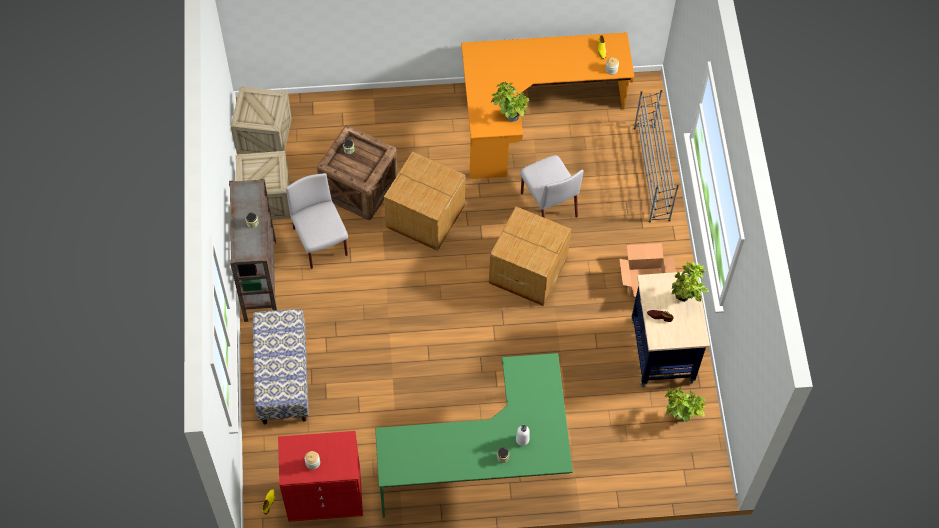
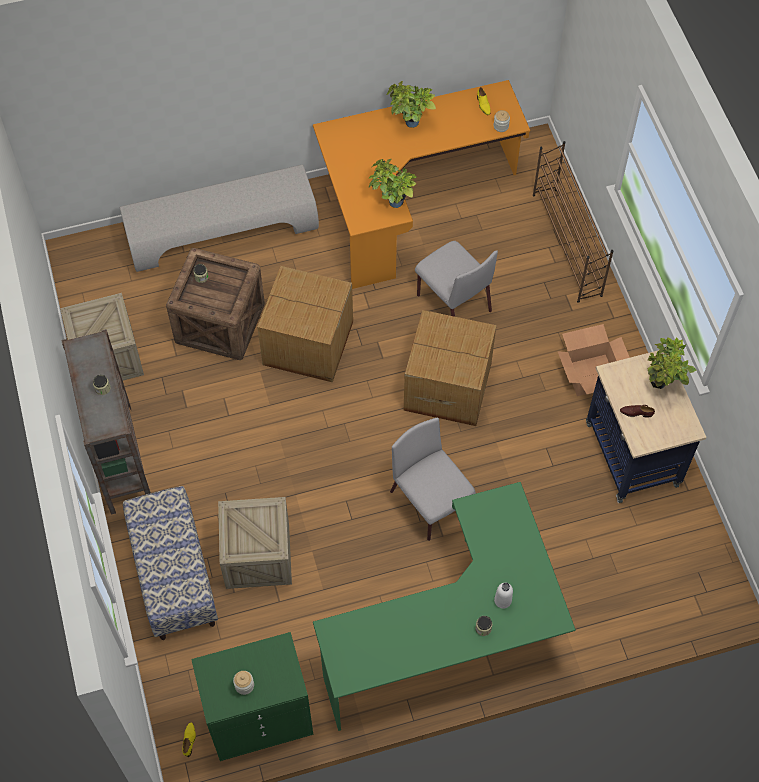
camera: 10 degrees left, 0 degrees up
crate [231,86,292,154] -> crate moved to [218,497,292,589]
red cabinet [278,431,363,522] -> green cabinet [191,632,313,761]
grey chair [286,173,348,269] -> grey chair moved to [390,418,476,541]
grey shoe rack [634,90,679,223] -> brown shoe rack [533,141,613,303]
potted plant [665,387,706,422] -> potted plant moved to [387,81,436,128]
none -> grey bench [120,164,319,272]

